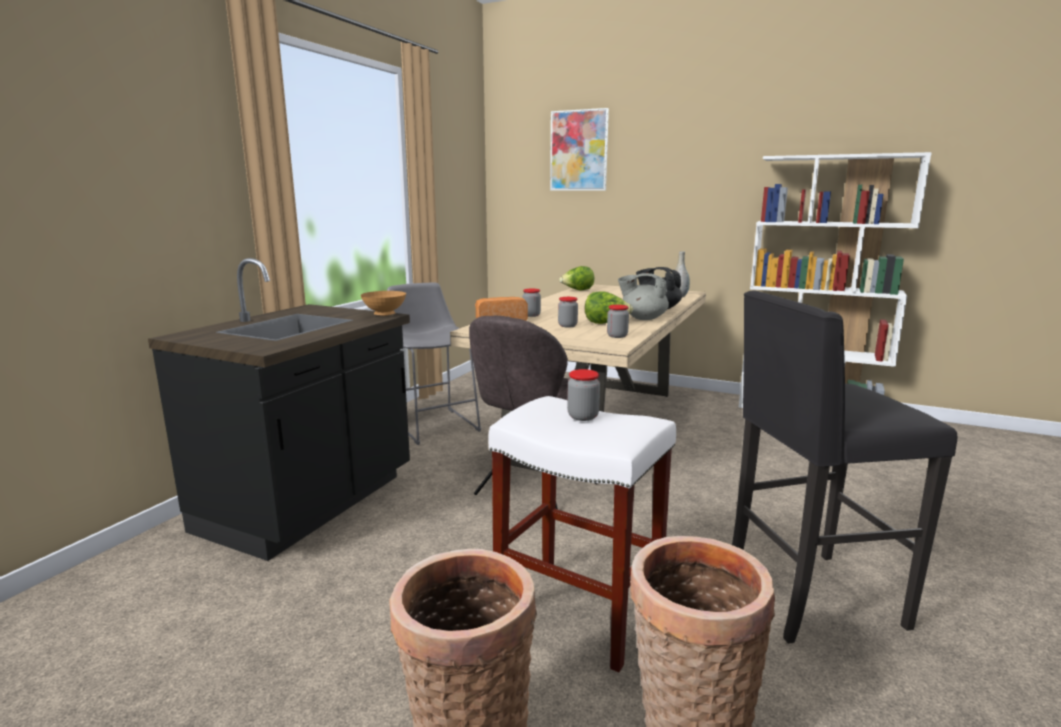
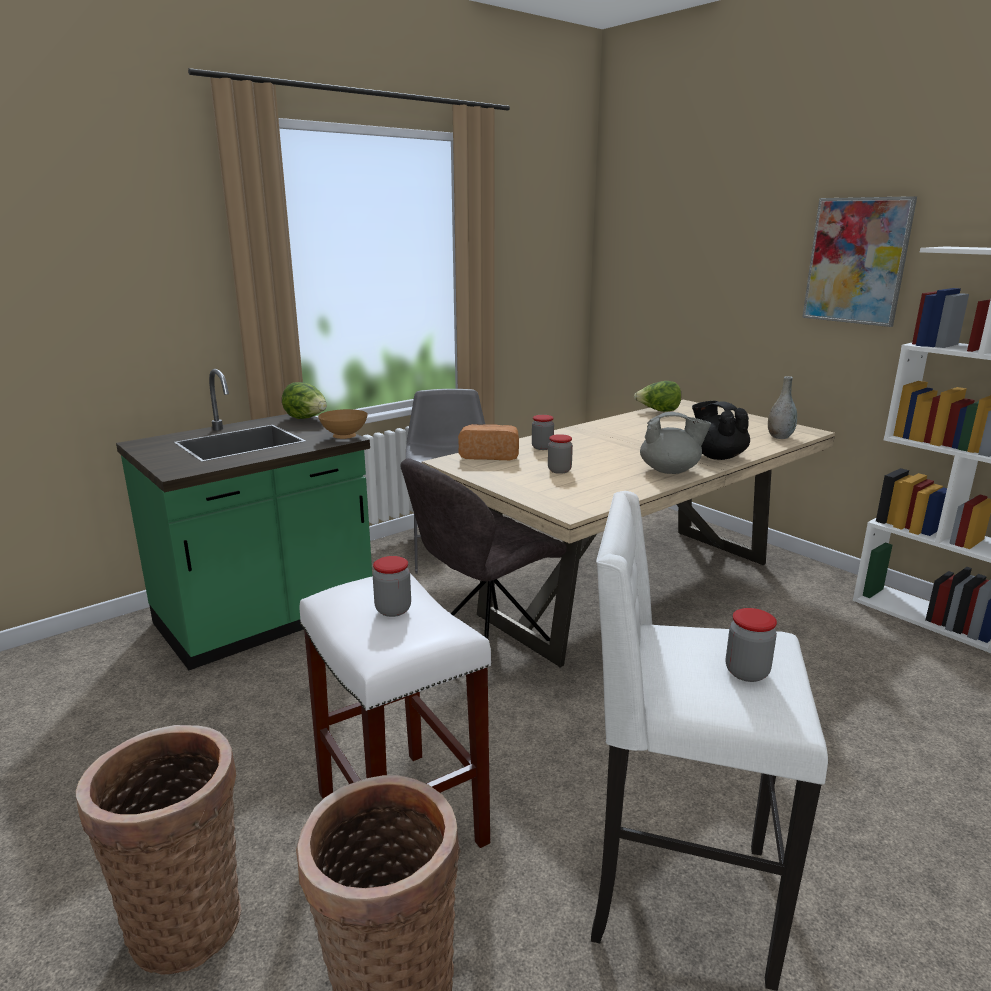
camera: 25 degrees right, 5 degrees up
black counter [148,258,410,561] -> green counter [116,369,372,670]
picture [550,108,609,191] -> picture moved to [802,196,917,327]
lettuce [585,291,633,324] -> lettuce moved to [282,382,327,419]
jar [607,305,629,338] -> jar moved to [726,608,777,682]
grey teapot [618,273,669,320] -> grey teapot turned 150 degrees clockwise [640,412,711,474]
black stool [732,290,958,644] -> white stool [591,491,828,991]

